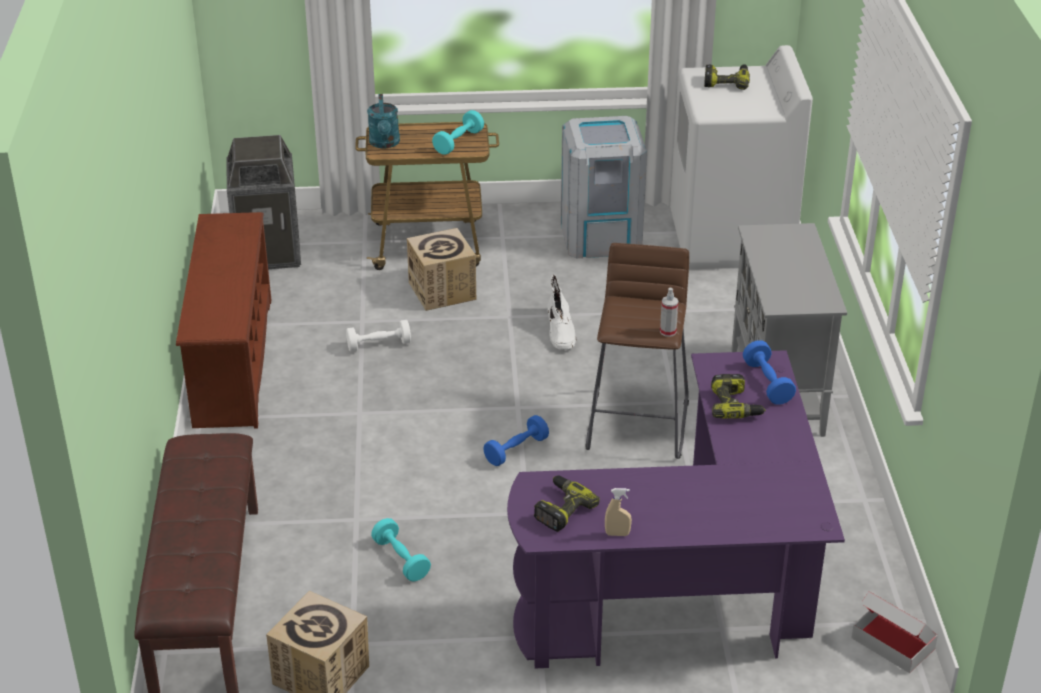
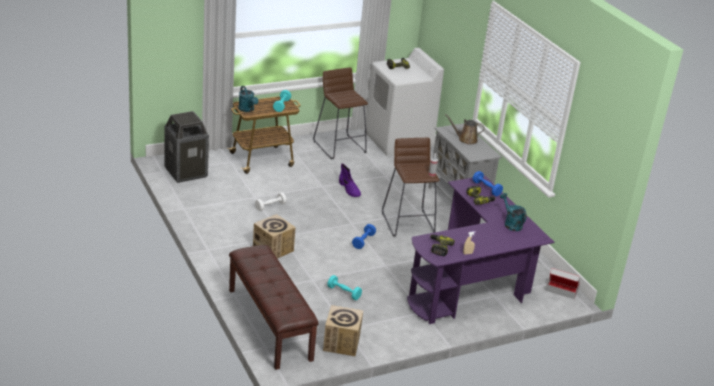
camera: 25 degrees left, 5 degrees down
brown shoe rack [176,212,271,429] -> none
cardboard box [407,228,476,311] -> cardboard box moved to [253,214,296,259]
white boot [547,274,577,350] -> purple boot [339,163,361,197]
grey trash can [561,116,647,258] -> brown stool [313,67,368,159]
none -> brown watering can [445,114,485,144]
none -> turquoise watering can [500,193,527,231]

